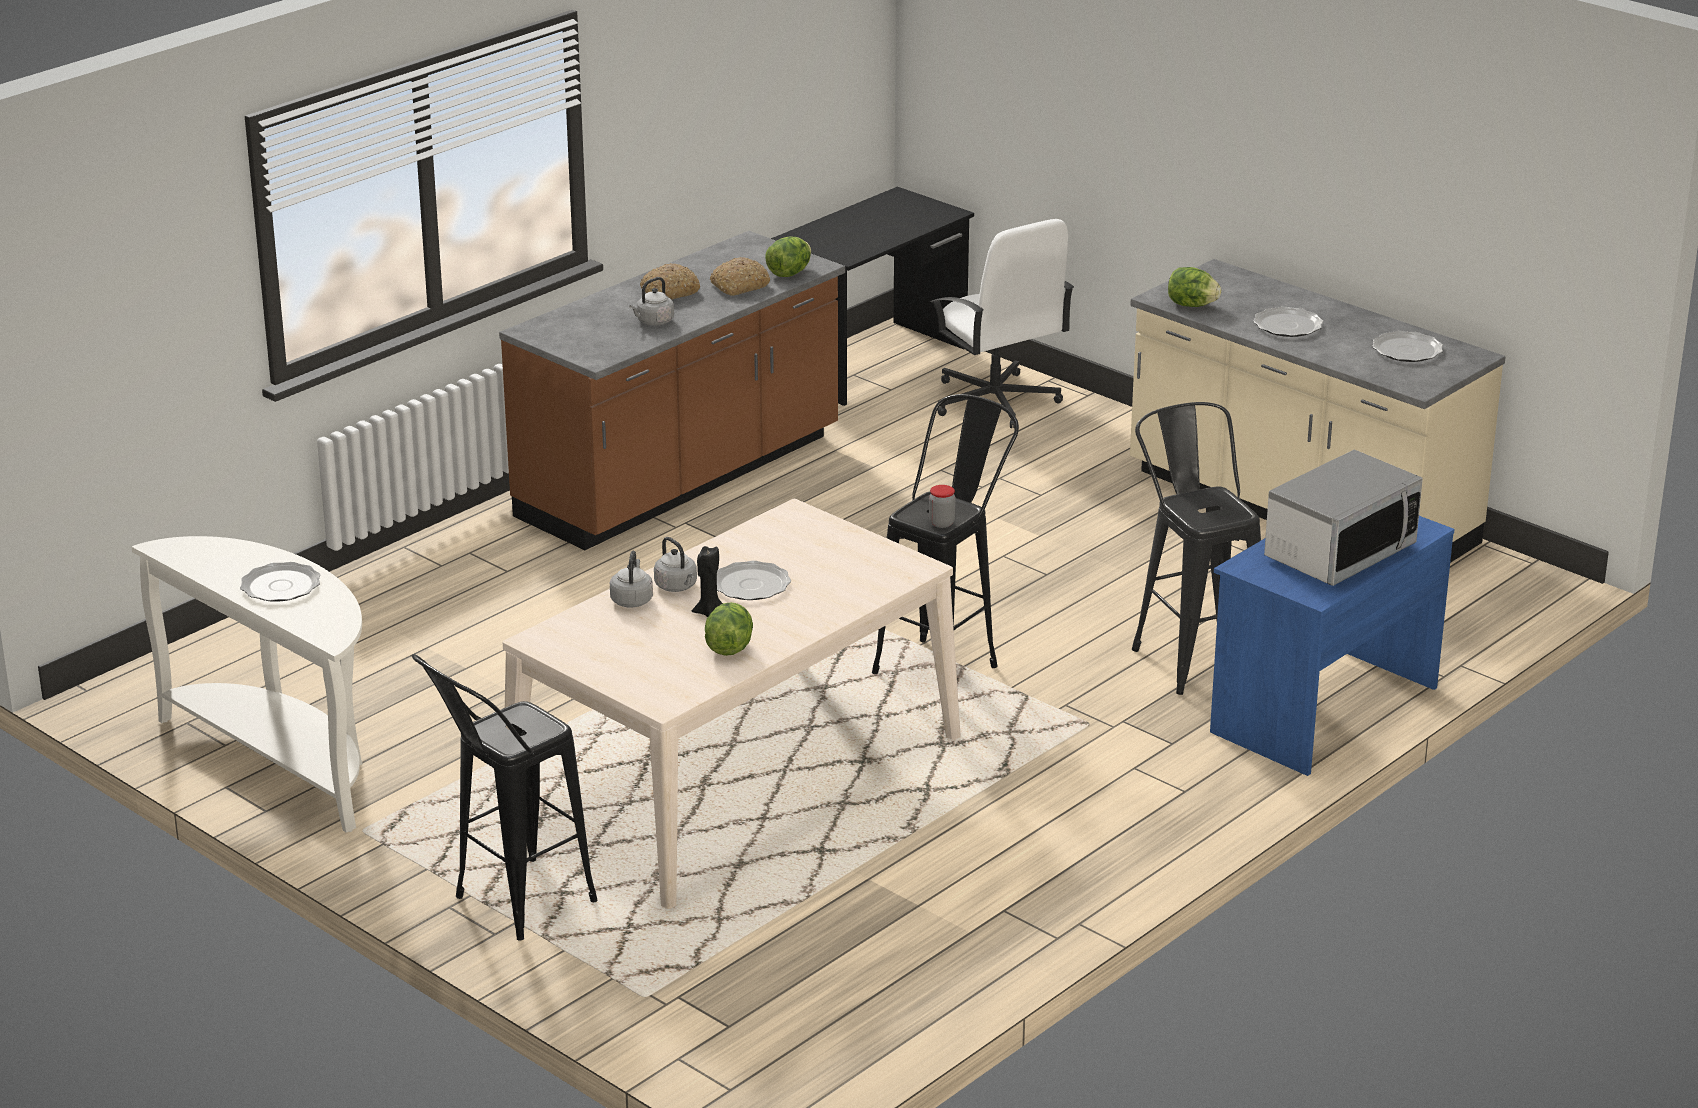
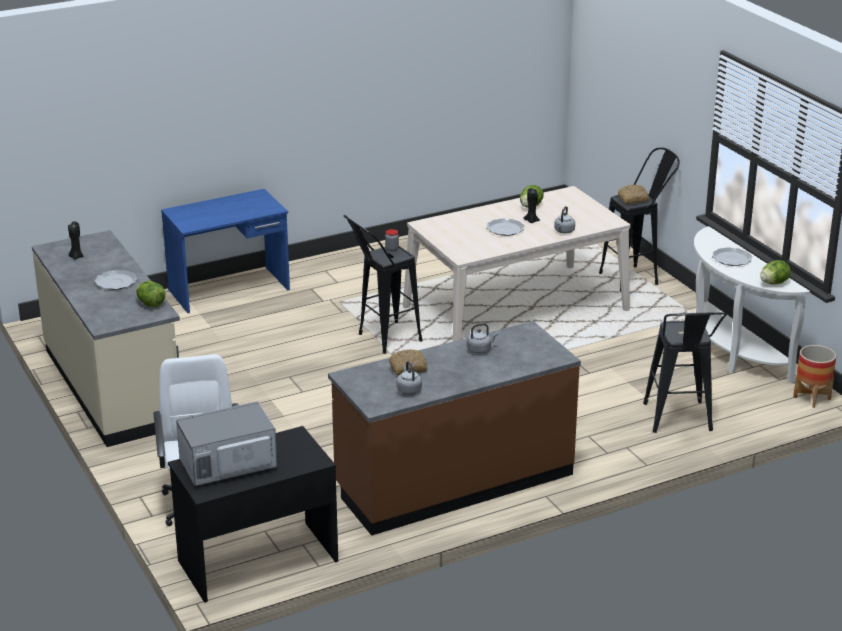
camera: 160 degrees left, 0 degrees up
bread [640,263,700,300] -> bread moved to [618,185,649,204]
grey kettle [654,537,697,592] -> grey kettle moved to [397,361,422,395]
lettuce [765,237,811,277] -> lettuce moved to [760,260,791,285]
black stool [1132,402,1261,695] -> black stool moved to [643,312,727,433]
microwave [1264,450,1423,586] -> microwave moved to [176,401,277,486]
plate [1372,331,1443,362] -> black candle [68,221,84,260]
none -> planter [793,345,836,408]

